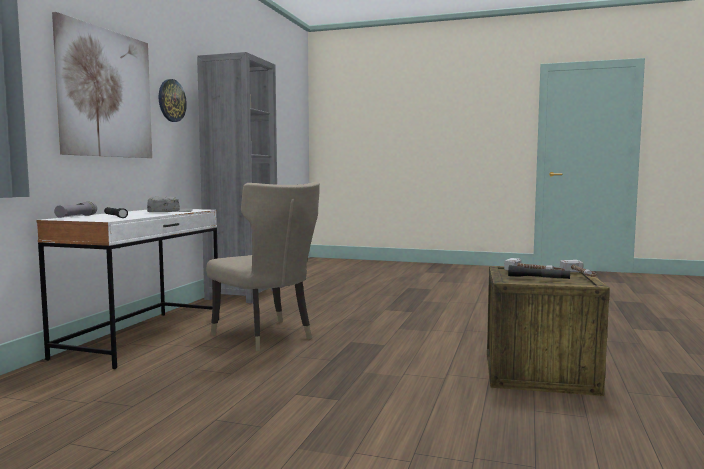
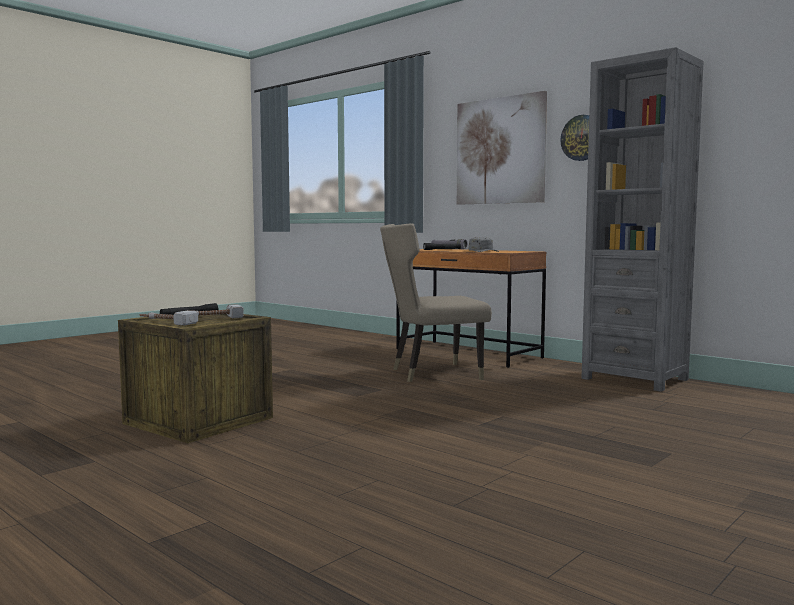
camera: 115 degrees right, 0 degrees up
white desk [36,209,219,369] -> brown desk [397,249,547,368]

